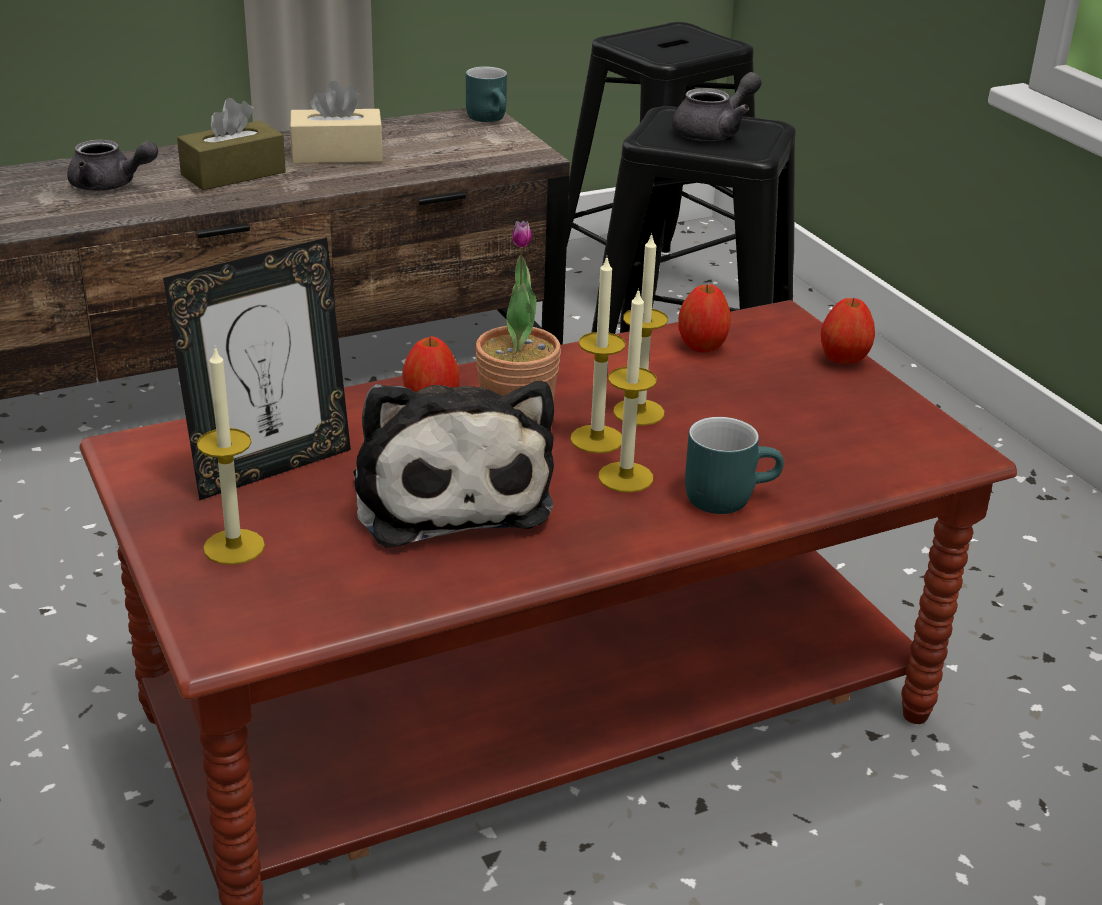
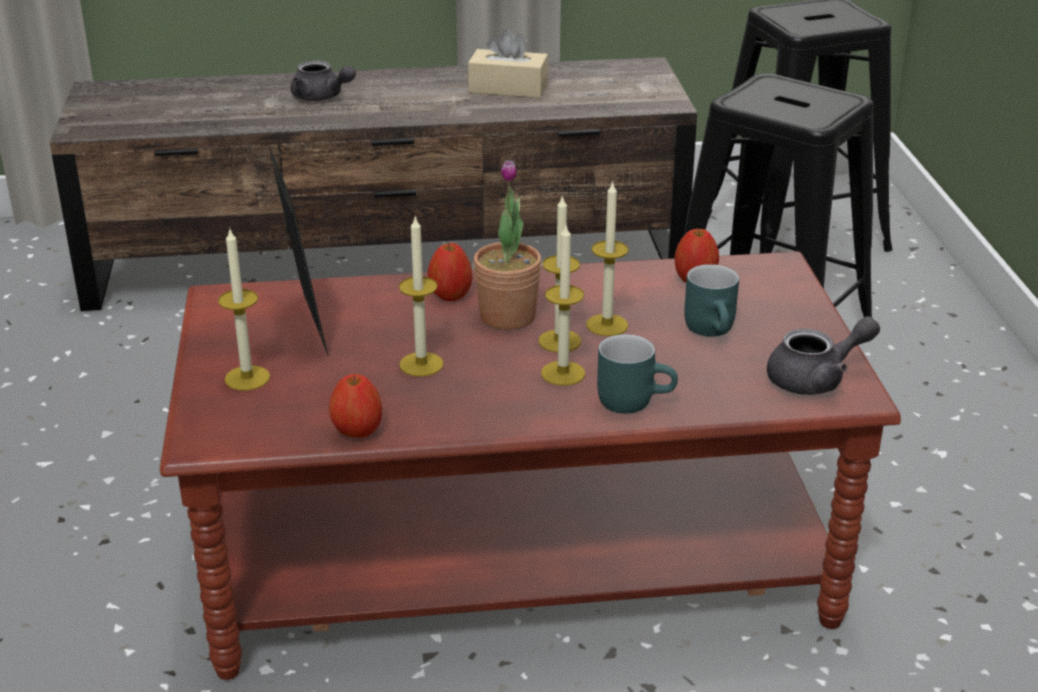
camera: 20 degrees right, 0 degrees up
picture frame [163,238,351,500] -> picture frame turned 90 degrees counterclockwise [269,147,328,355]
brown tissue box [177,98,286,190] -> none
plush toy [353,381,554,548] -> candle [399,215,444,377]
turquoise mug [466,66,507,122] -> turquoise mug moved to [684,264,739,337]
grey teapot [672,72,762,141] -> grey teapot moved to [767,316,880,395]
apple [821,298,875,364] -> apple moved to [329,374,382,438]

